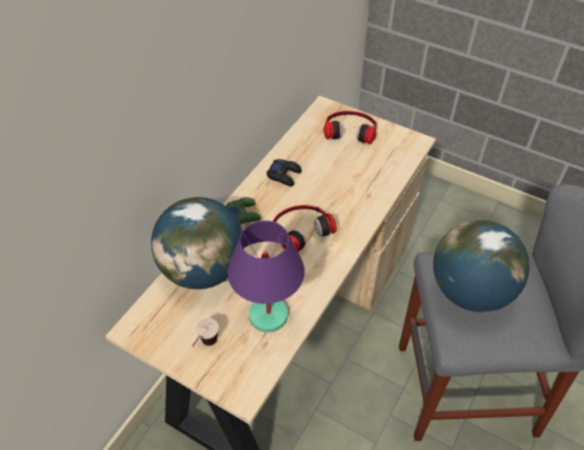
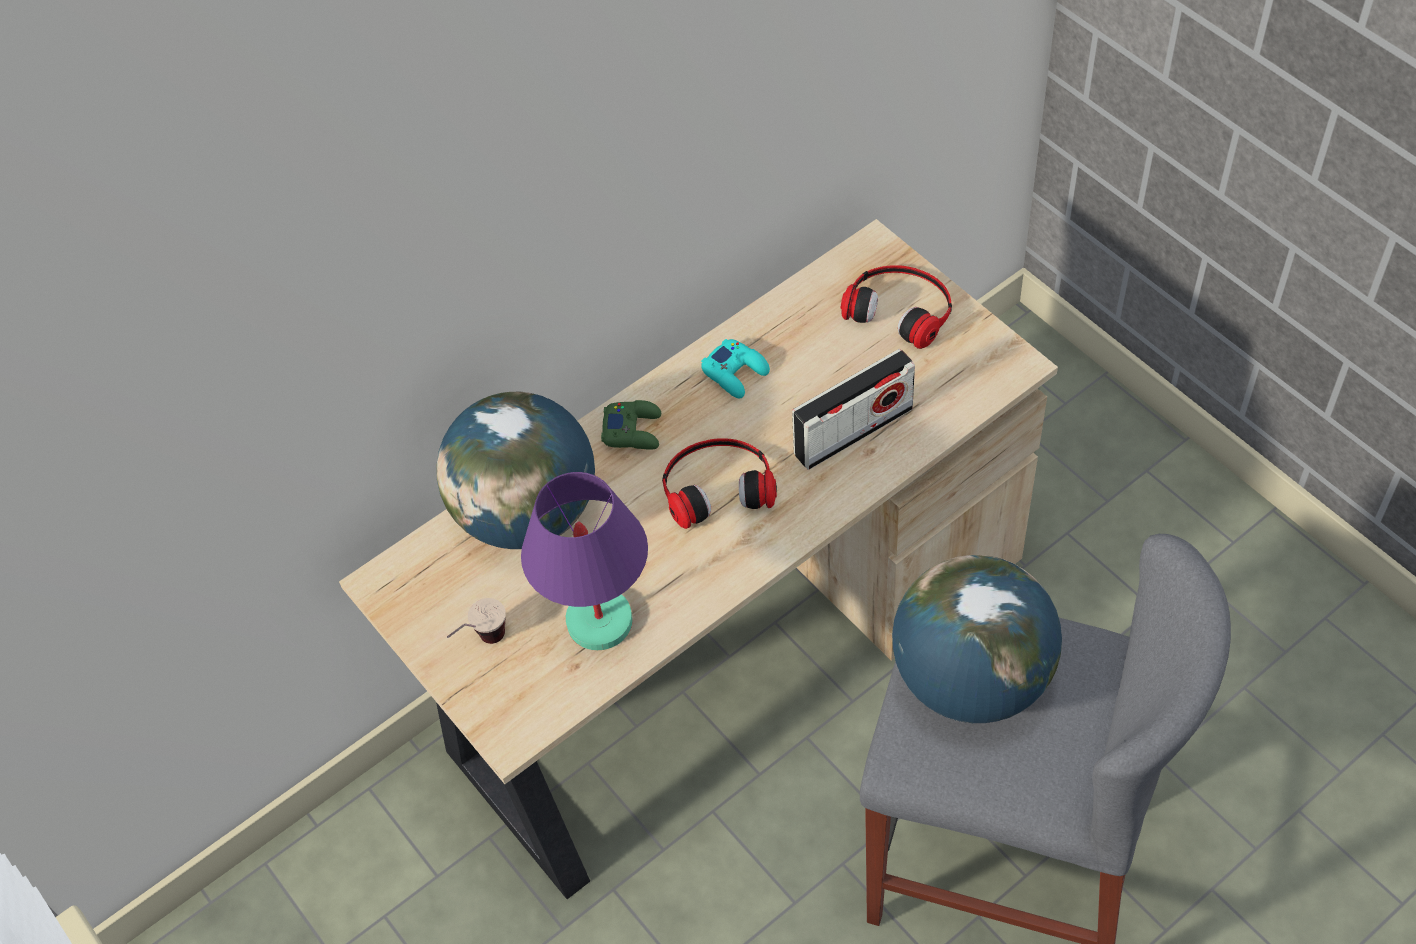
camera: 25 degrees right, 5 degrees up
black game controller [266,159,302,187] -> turquoise game controller [701,339,770,399]
none -> radio [792,349,915,470]

